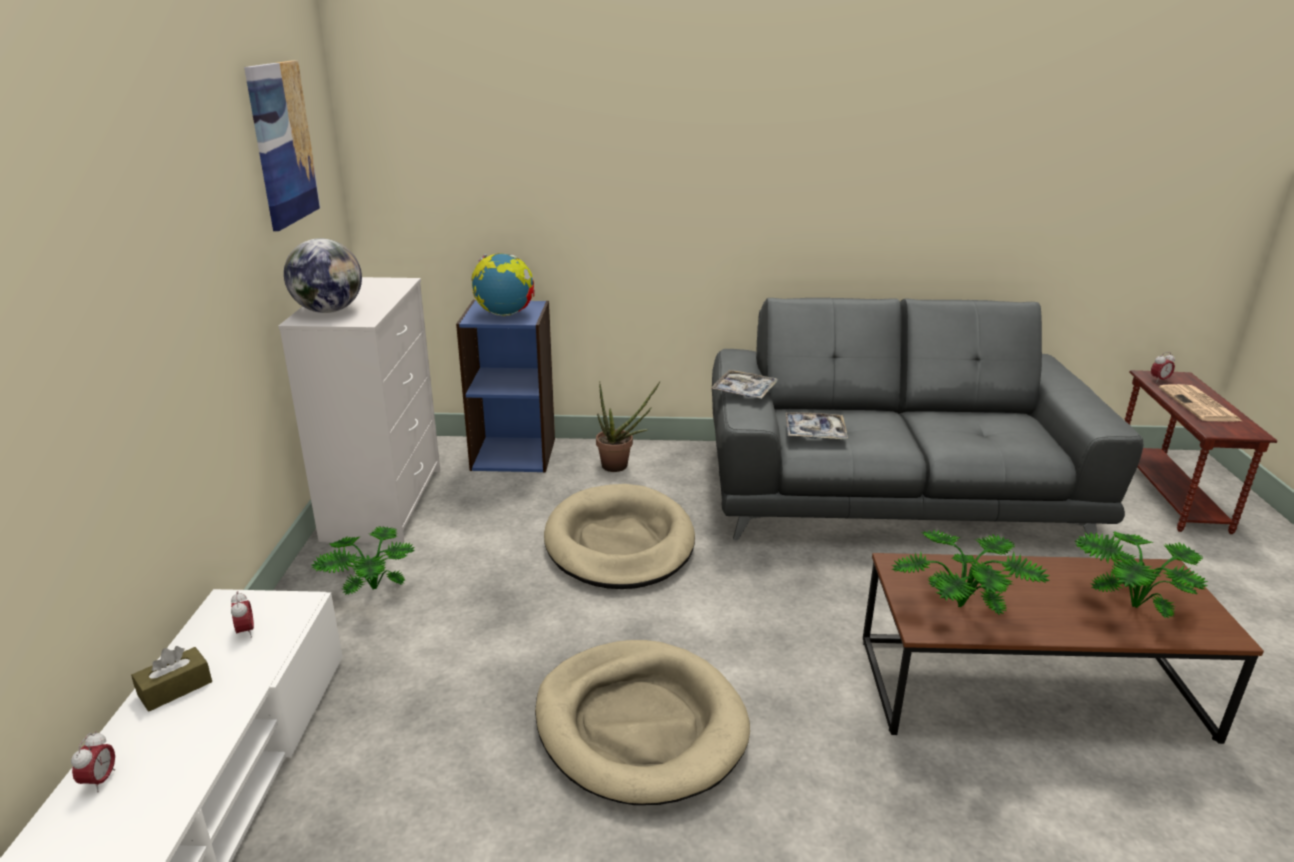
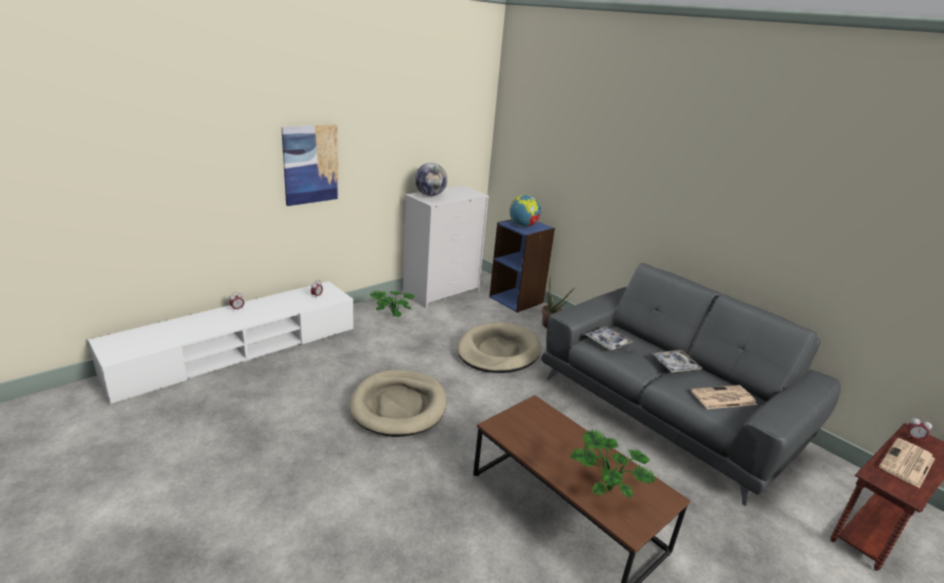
camera: 45 degrees right, 0 degrees up
brown tissue box [131,646,212,712] -> none
picture [244,60,321,231] -> picture moved to [281,124,339,206]
tray [711,370,778,399] -> tray moved to [652,350,702,373]
potted plant [892,529,1050,615] -> none
none -> newspaper [691,385,757,409]

